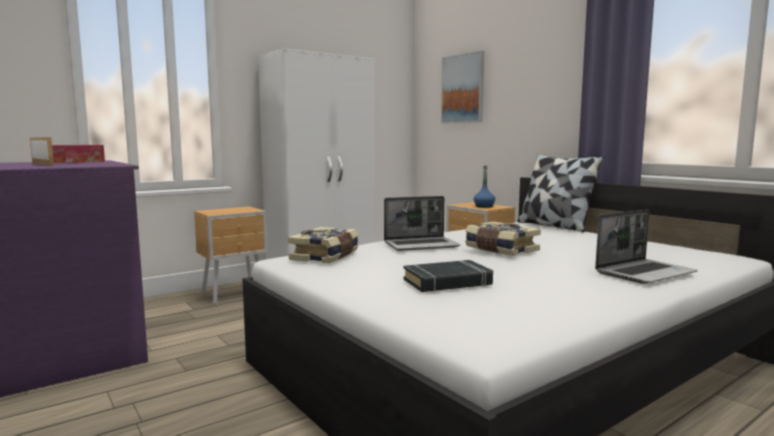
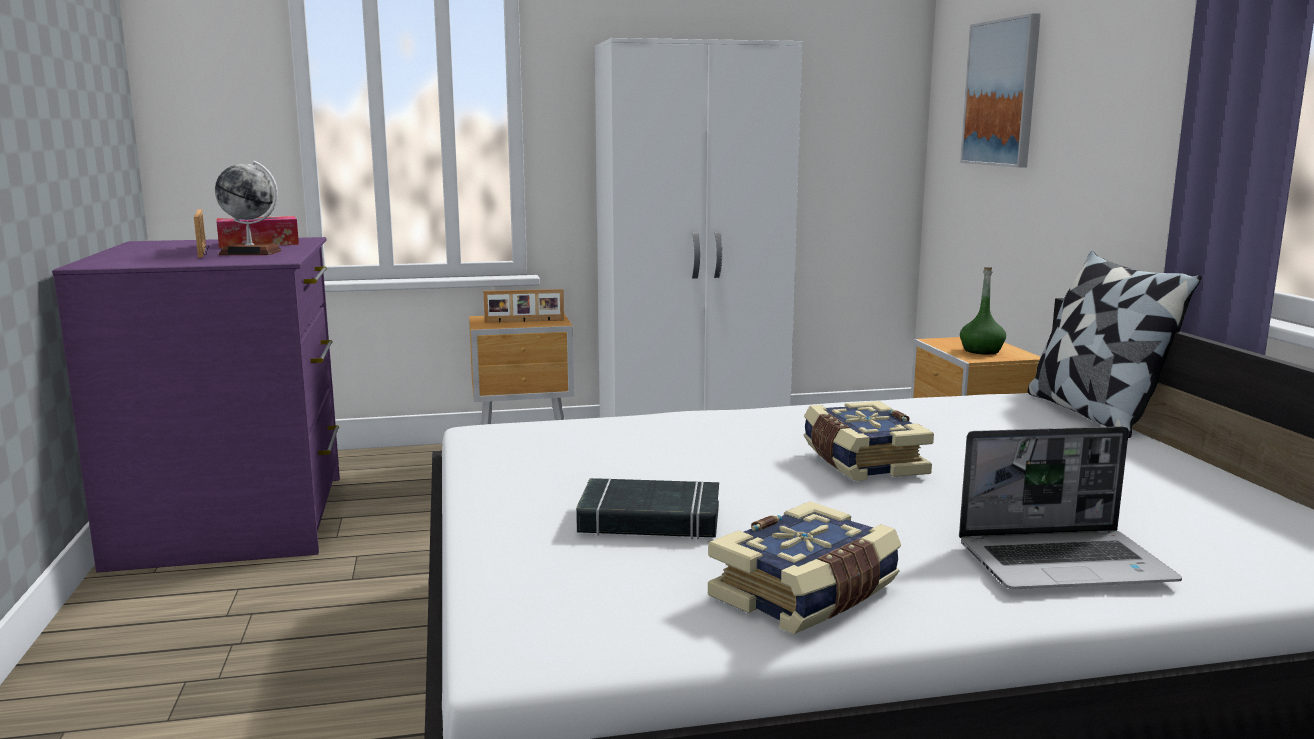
camera: 25 degrees right, 5 degrees up
book [288,227,359,264] -> book moved to [708,501,901,634]
laptop [384,196,460,251] -> none
blue bottle [474,166,495,208] -> green bottle [960,267,1006,354]
none -> globe [215,160,282,255]
none -> picture frame [483,289,564,323]

